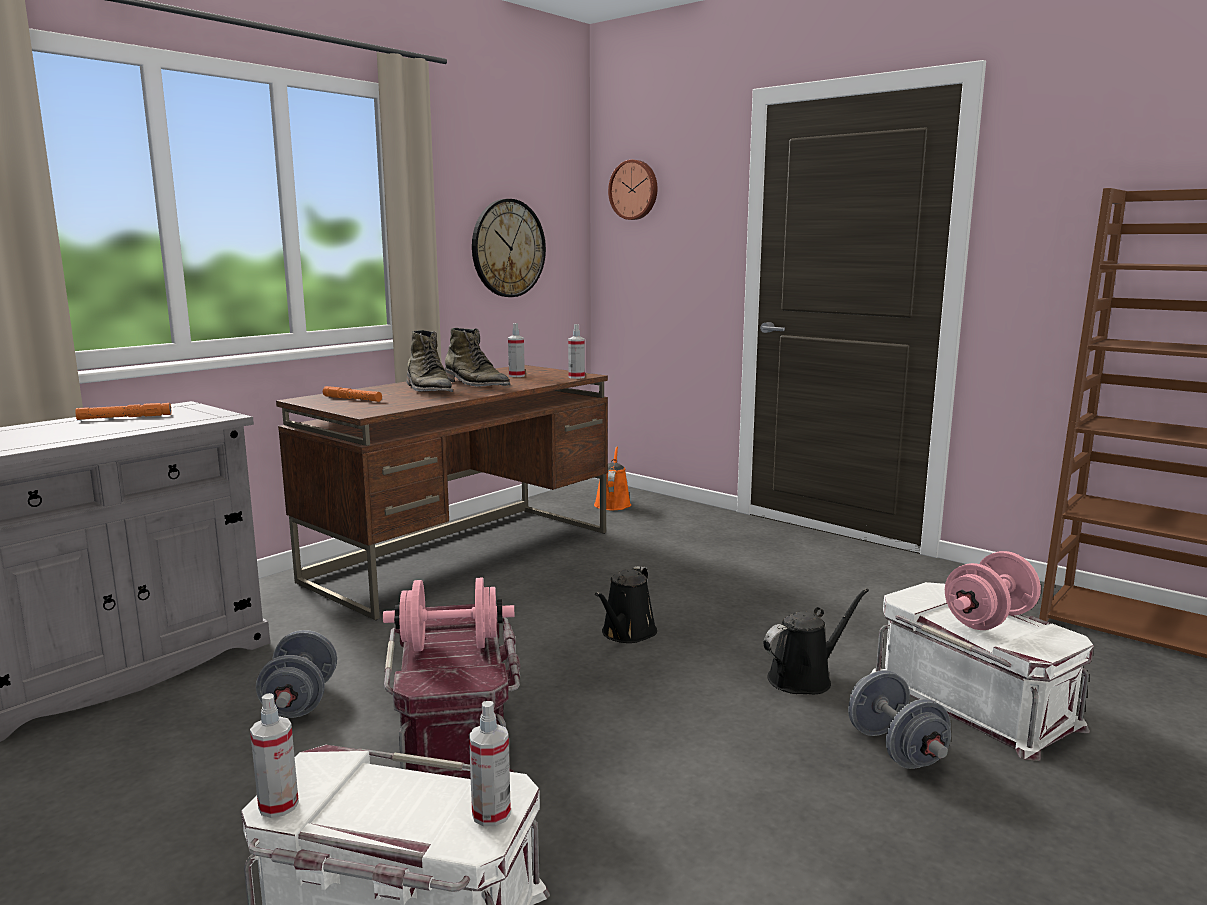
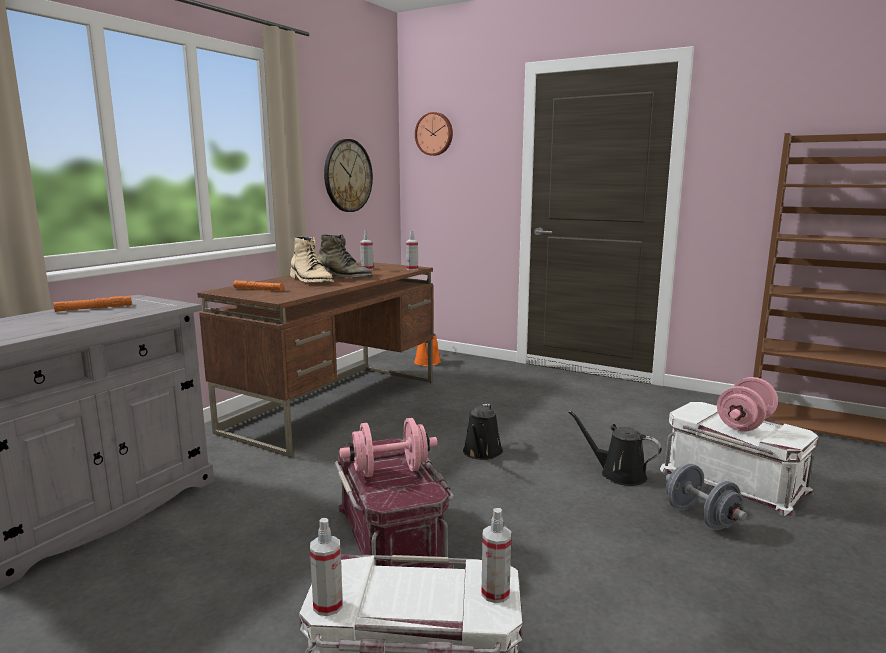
camera: 10 degrees left, 0 degrees up
grey dumbbell [256,630,337,718] -> none
green boot [406,330,453,392] -> beige boot [290,236,334,282]
black watering can [763,588,869,694] -> black watering can turned 105 degrees counterclockwise [568,410,662,486]

